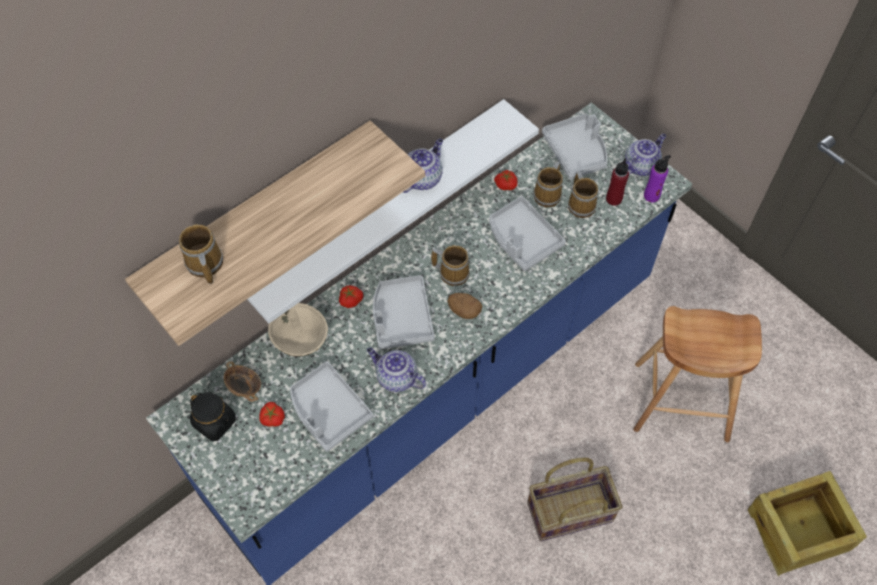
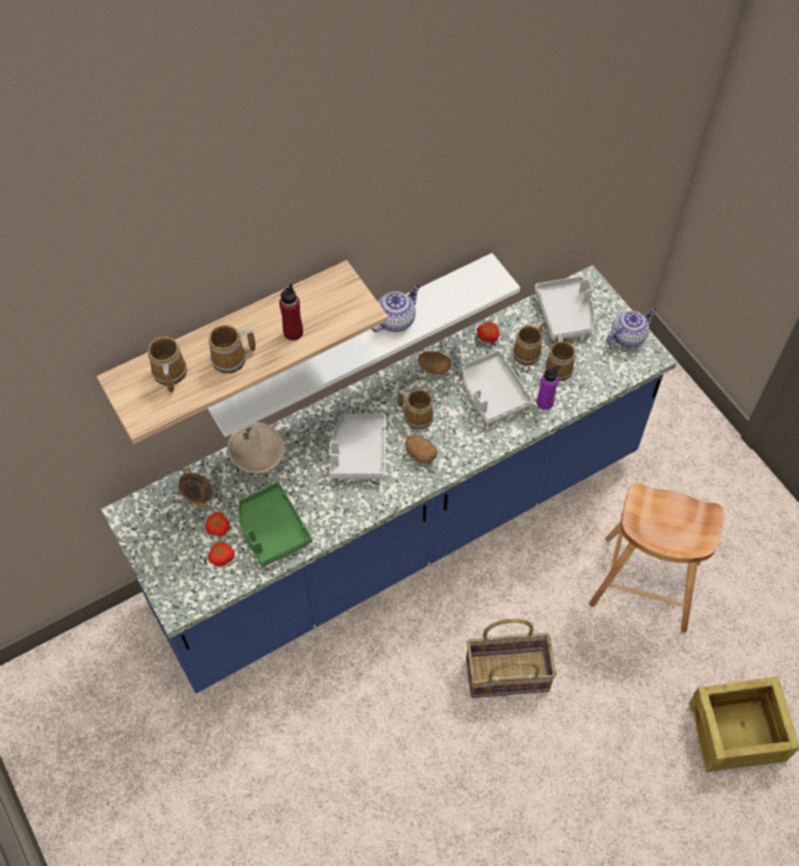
camera: 10 degrees right, 0 degrees up
black jar [190,393,236,441] -> none
grey tray [290,361,373,452] -> green tray [238,482,312,567]
tomato [339,285,363,308] -> tomato moved to [208,542,235,566]
teapot [367,348,426,392] -> none
red bottle [606,158,629,206] -> red bottle moved to [279,283,303,340]
purple bottle [644,155,671,202] -> purple bottle moved to [537,366,560,410]
none -> mug [208,325,255,374]
none -> potato [418,351,451,375]

